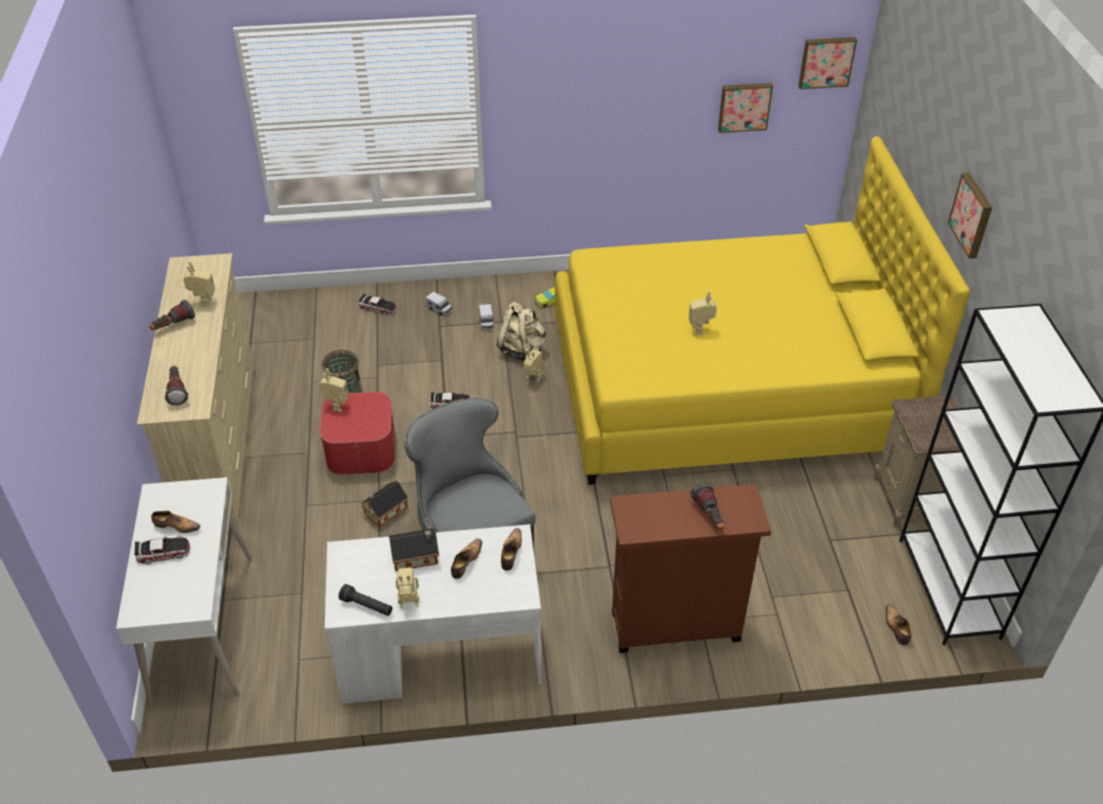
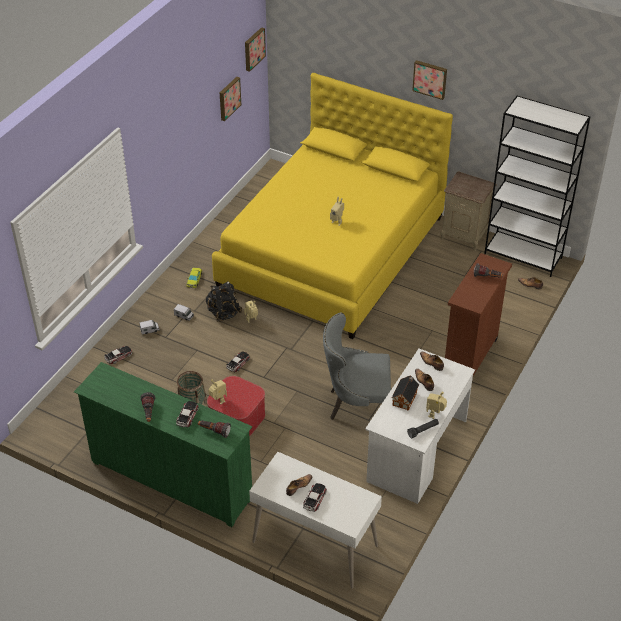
camera: 55 degrees left, 0 degrees up
beige dresser [137,253,254,527] -> green dresser [74,362,253,527]
toy robot [183,261,215,307] -> none
toy house [360,481,408,527] -> none
beige backpack [497,302,546,360] -> black backpack [206,282,242,322]
none -> toy car [176,401,199,428]

